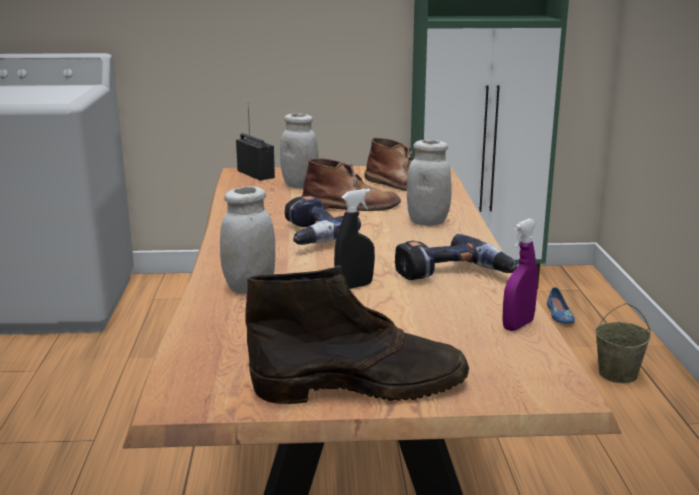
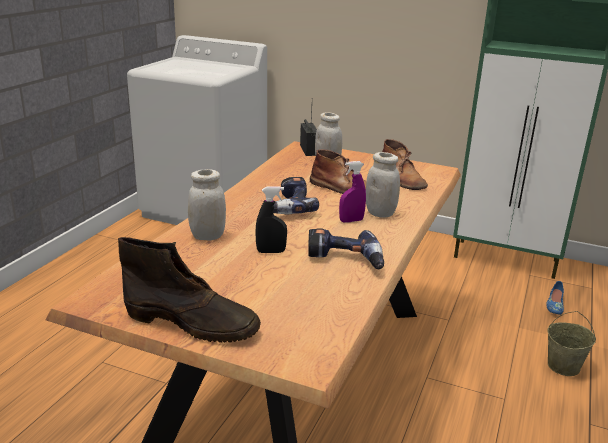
camera: 25 degrees right, 5 degrees up
purple spray bottle [502,219,538,331] -> purple spray bottle moved to [339,161,366,223]

